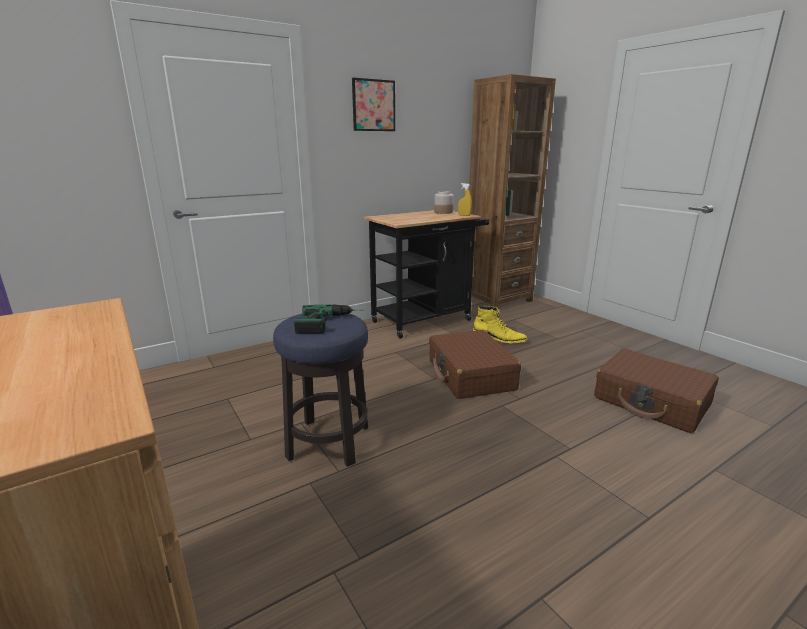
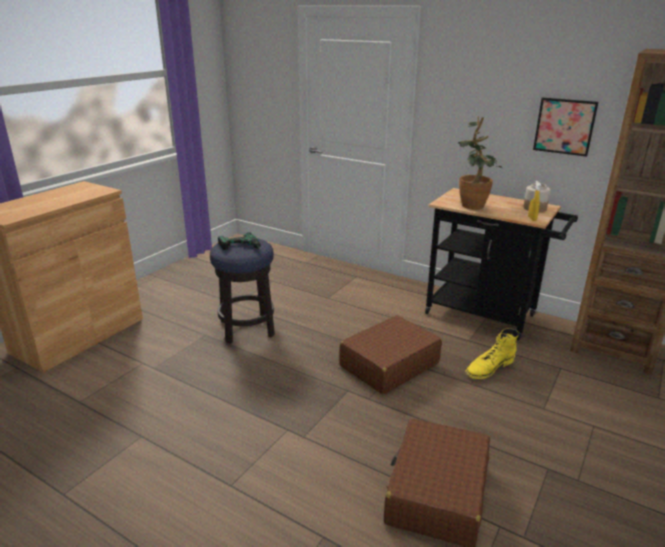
camera: 65 degrees right, 5 degrees up
picture [352,78,395,131] -> picture moved to [533,98,598,157]
yellow boot [473,306,528,344] -> yellow boot turned 60 degrees clockwise [465,328,519,379]
none -> potted plant [458,117,503,209]

